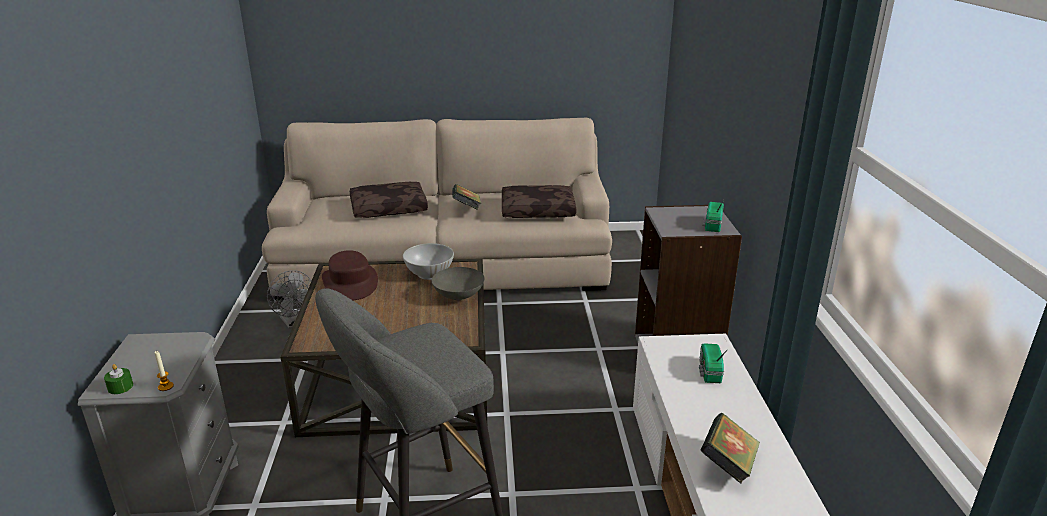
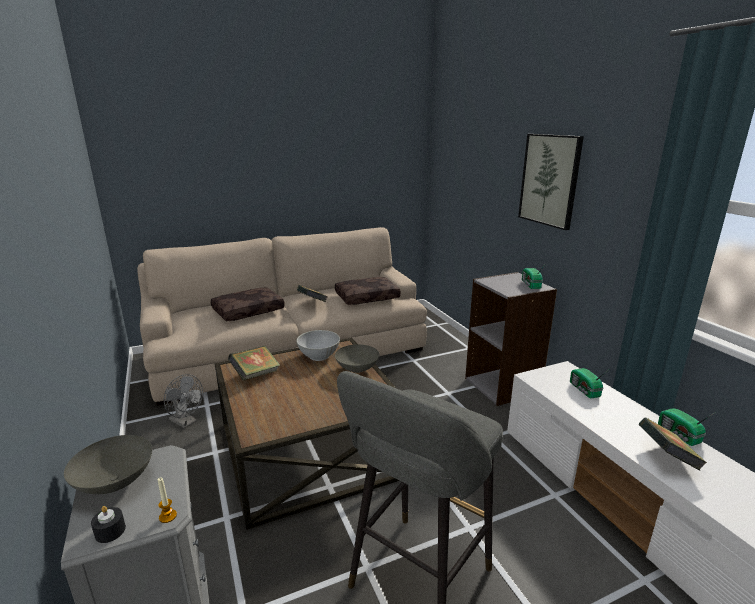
camera: 20 degrees left, 5 degrees down
green candle [104,364,133,394] -> black candle [91,506,126,543]
brown hat [322,250,378,300] -> book [228,346,280,381]
none -> grey bowl [64,435,152,494]
none -> picture [518,134,584,230]
none -> radio [658,408,716,446]

